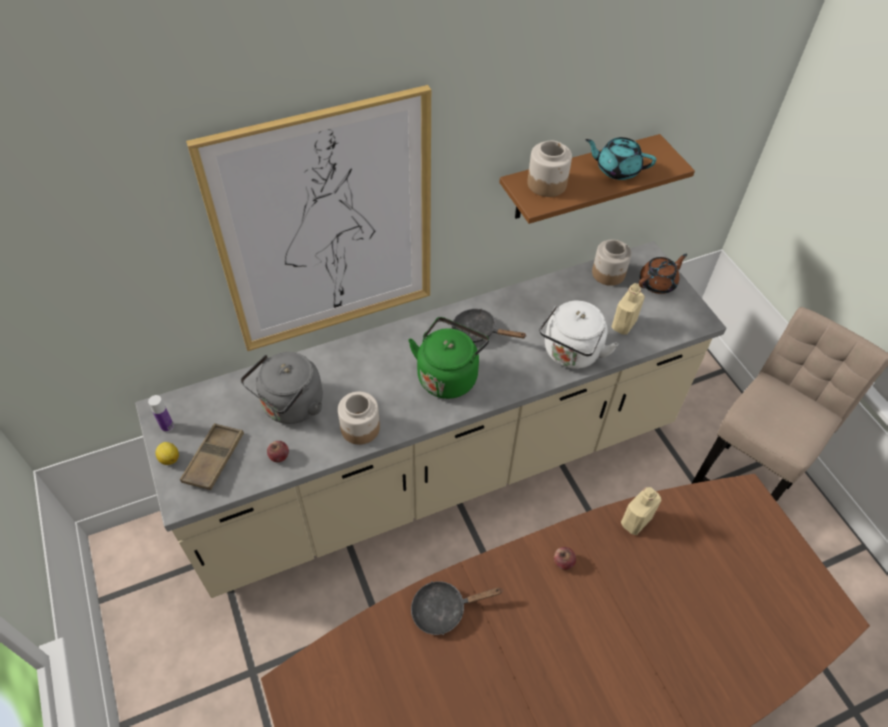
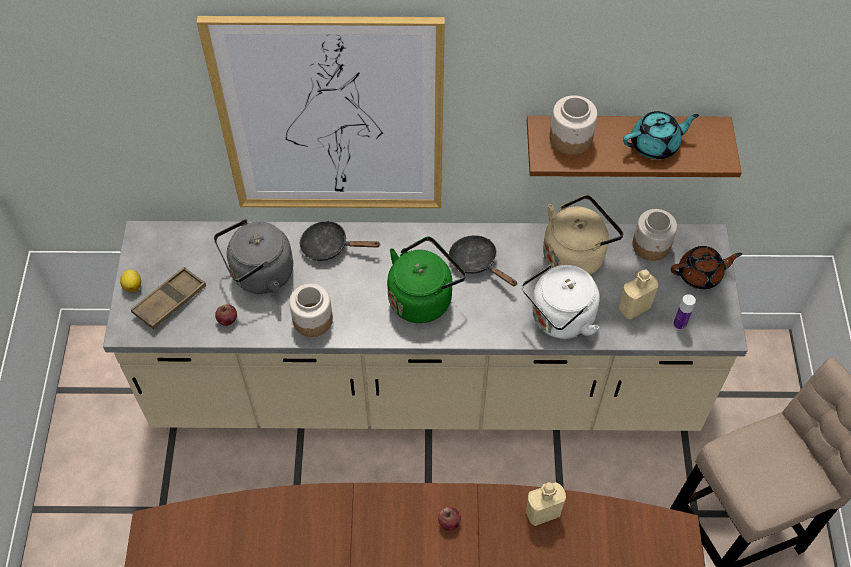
camera: 25 degrees right, 5 degrees up
bottle [148,395,174,432] -> bottle moved to [673,294,696,330]
black frying pan [411,581,503,635] -> black frying pan moved to [300,220,381,261]
turquoise teapot [585,137,656,180] -> turquoise teapot turned 120 degrees clockwise [623,111,699,159]
none -> beige kettle [543,195,623,275]

